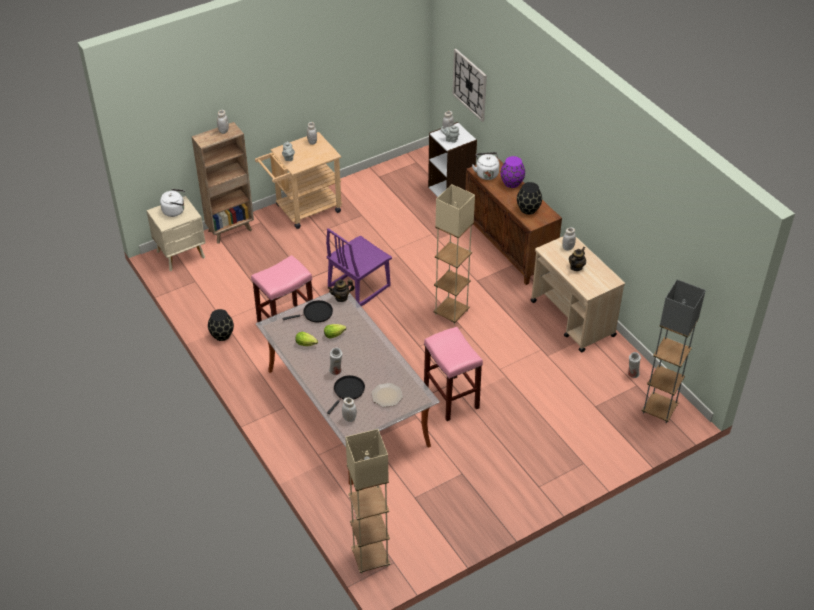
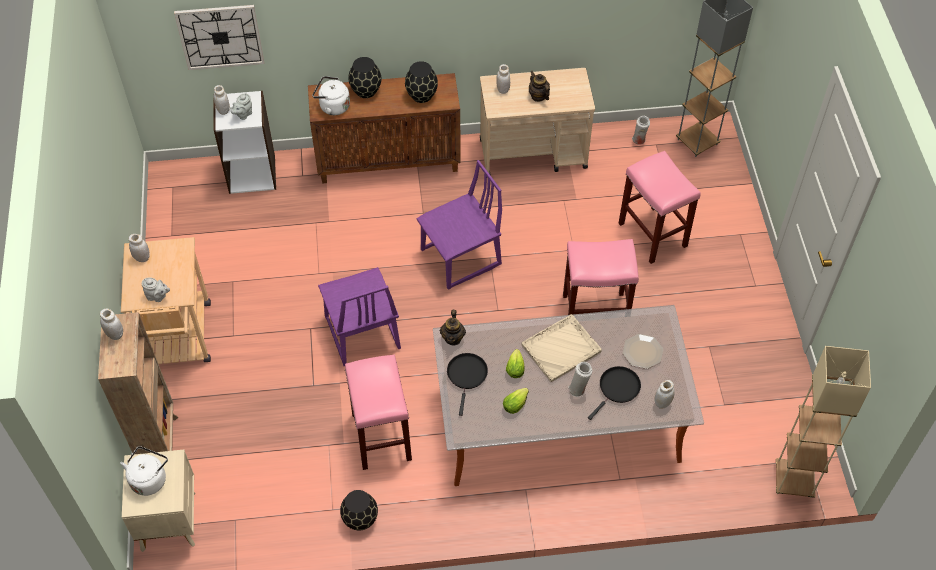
camera: 65 degrees left, 10 degrees up
black frying pan [327,375,365,414] -> black frying pan turned 75 degrees clockwise [588,366,641,420]
beige floor lamp [433,184,475,324] -> purple chair [416,160,502,290]
purple vase [501,156,525,188] -> black vase [348,57,381,98]
none -> beige tray [522,314,602,382]
none -> pink stool [619,151,701,264]

